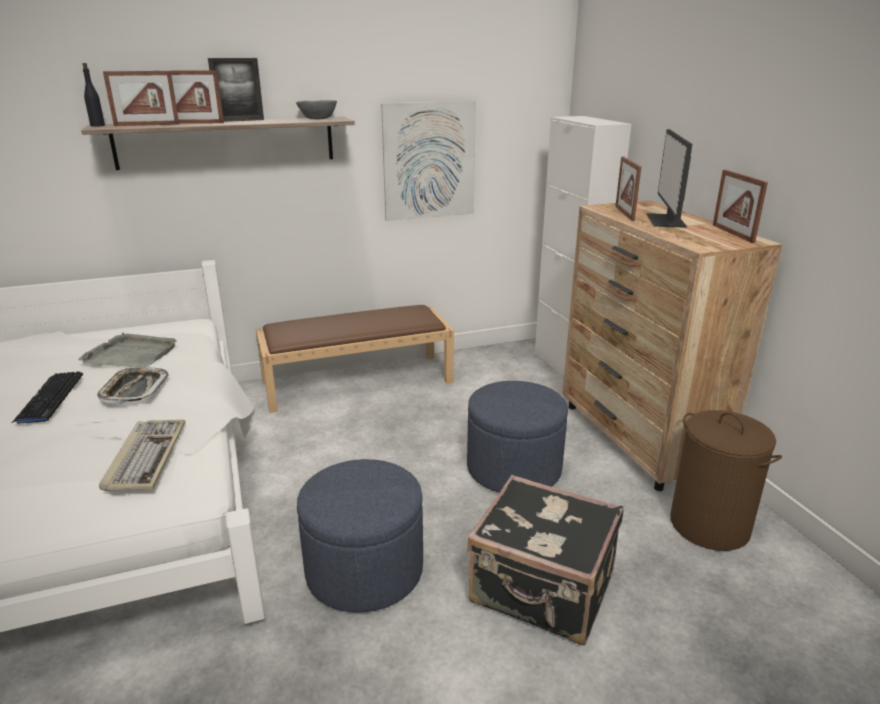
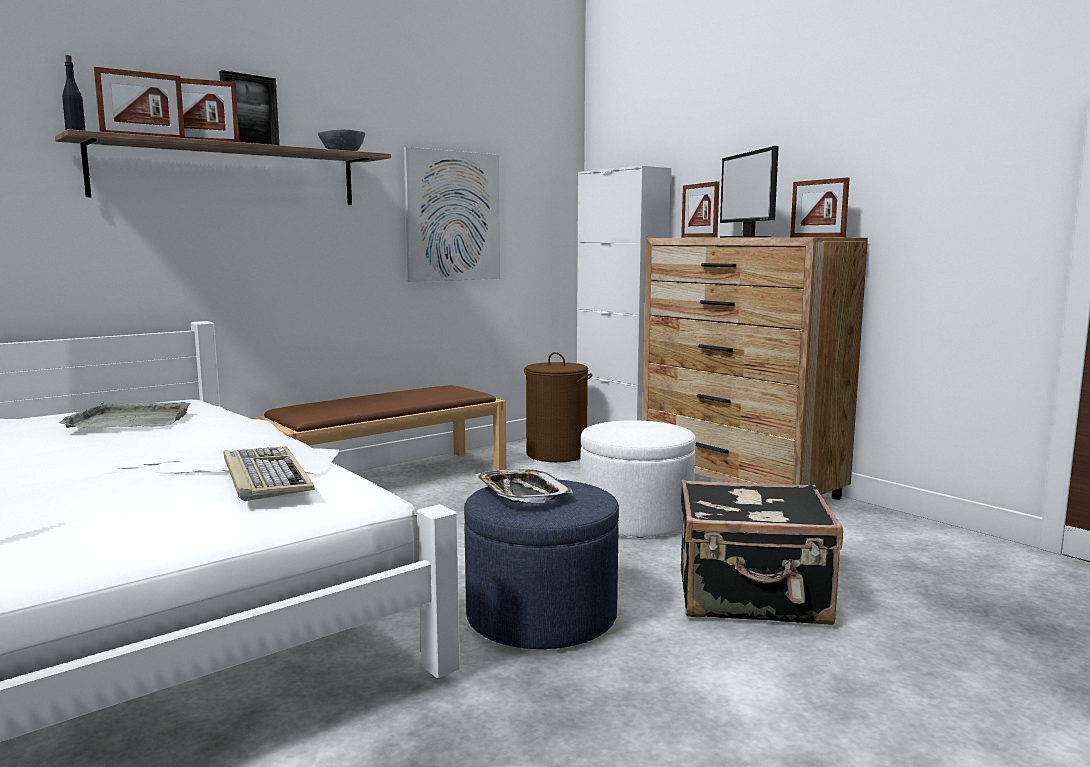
camera: 20 degrees left, 15 degrees down
keyboard [12,372,83,424] -> none
tray [97,367,169,405] -> tray moved to [475,469,573,503]
blue ottoman [467,381,568,493] -> white ottoman [580,420,696,538]
brown laundry basket [670,410,782,551] -> brown laundry basket moved to [524,352,592,462]

